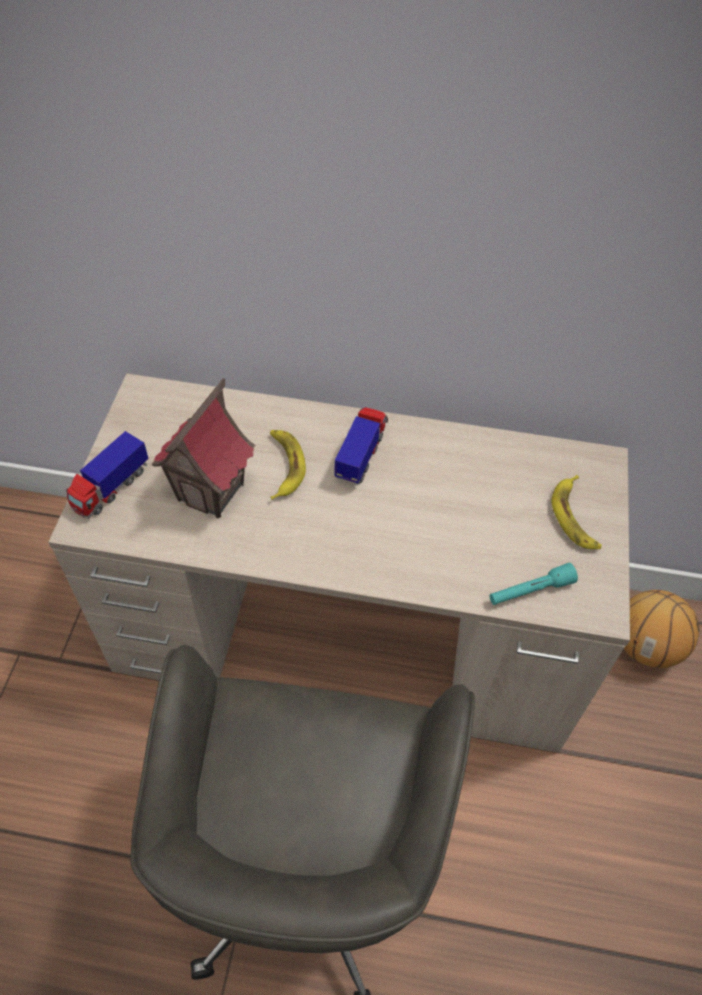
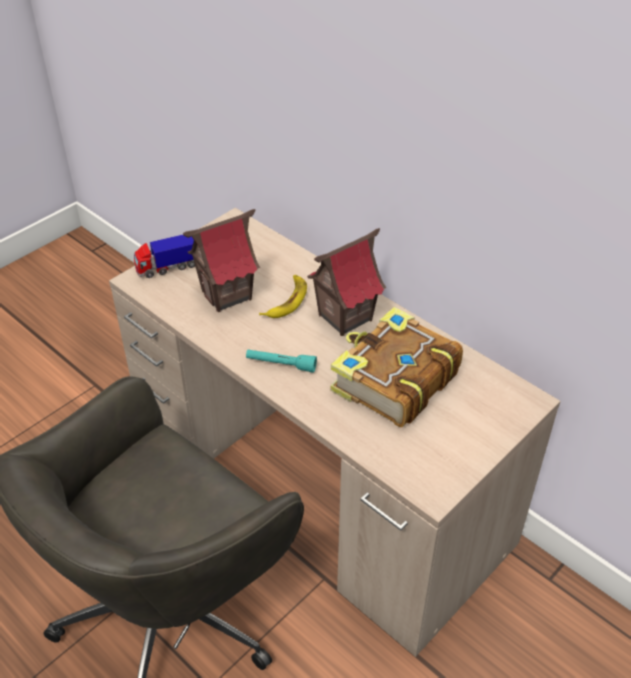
camera: 35 degrees right, 10 degrees down
toy truck [335,407,388,485] -> toy house [307,228,386,336]
turquoise flashlight [490,563,578,605] -> turquoise flashlight moved to [246,349,317,373]
banana [552,475,602,549] -> none
basketball [624,590,699,668] -> none
none -> book [330,307,463,427]

